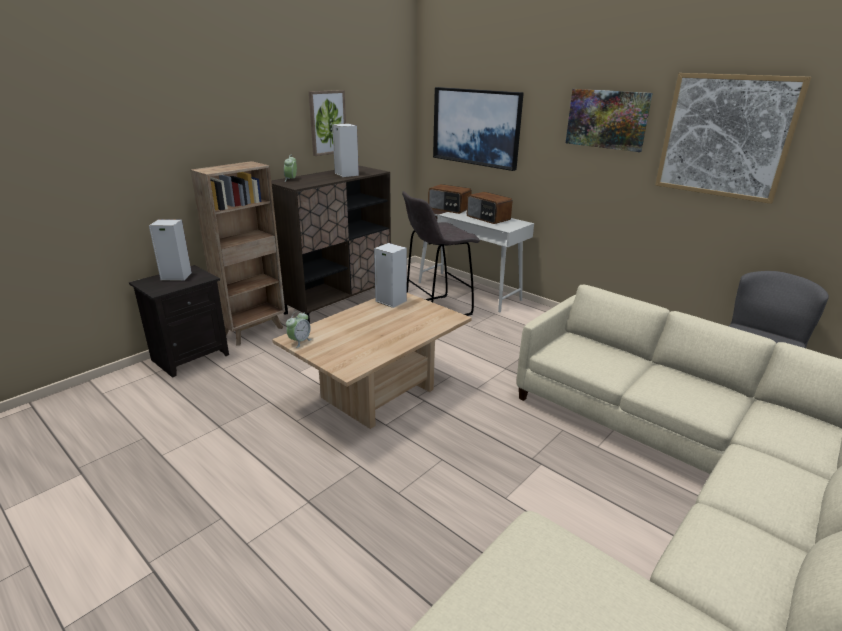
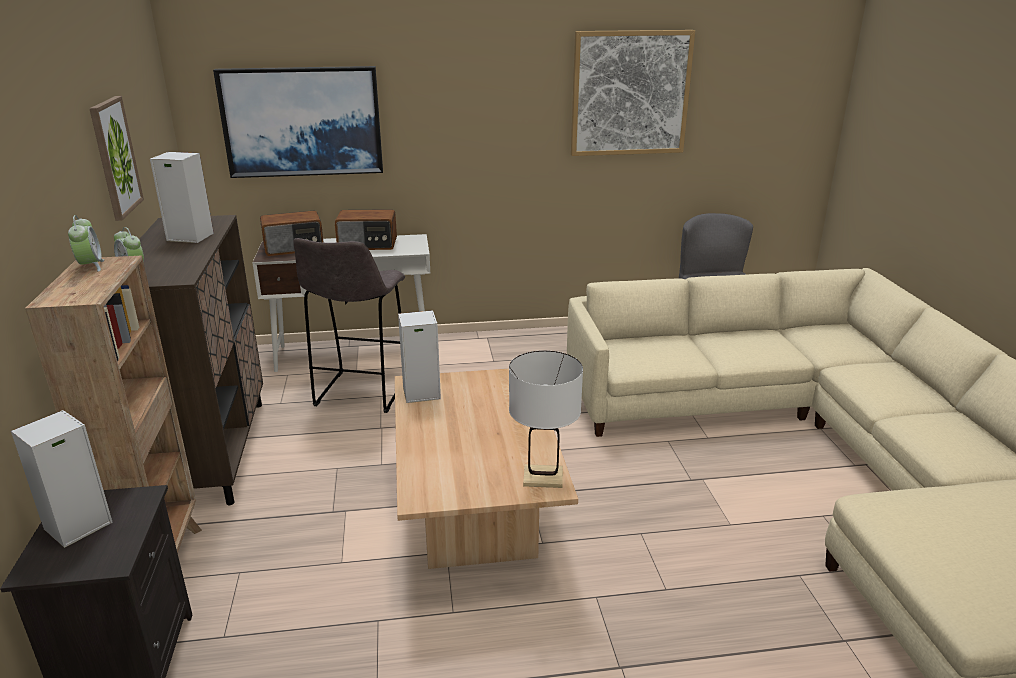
camera: 50 degrees left, 0 degrees up
alarm clock [286,311,312,348] -> alarm clock moved to [68,215,104,271]
picture [566,89,653,152] -> none
none -> white table lamp [509,350,583,488]

